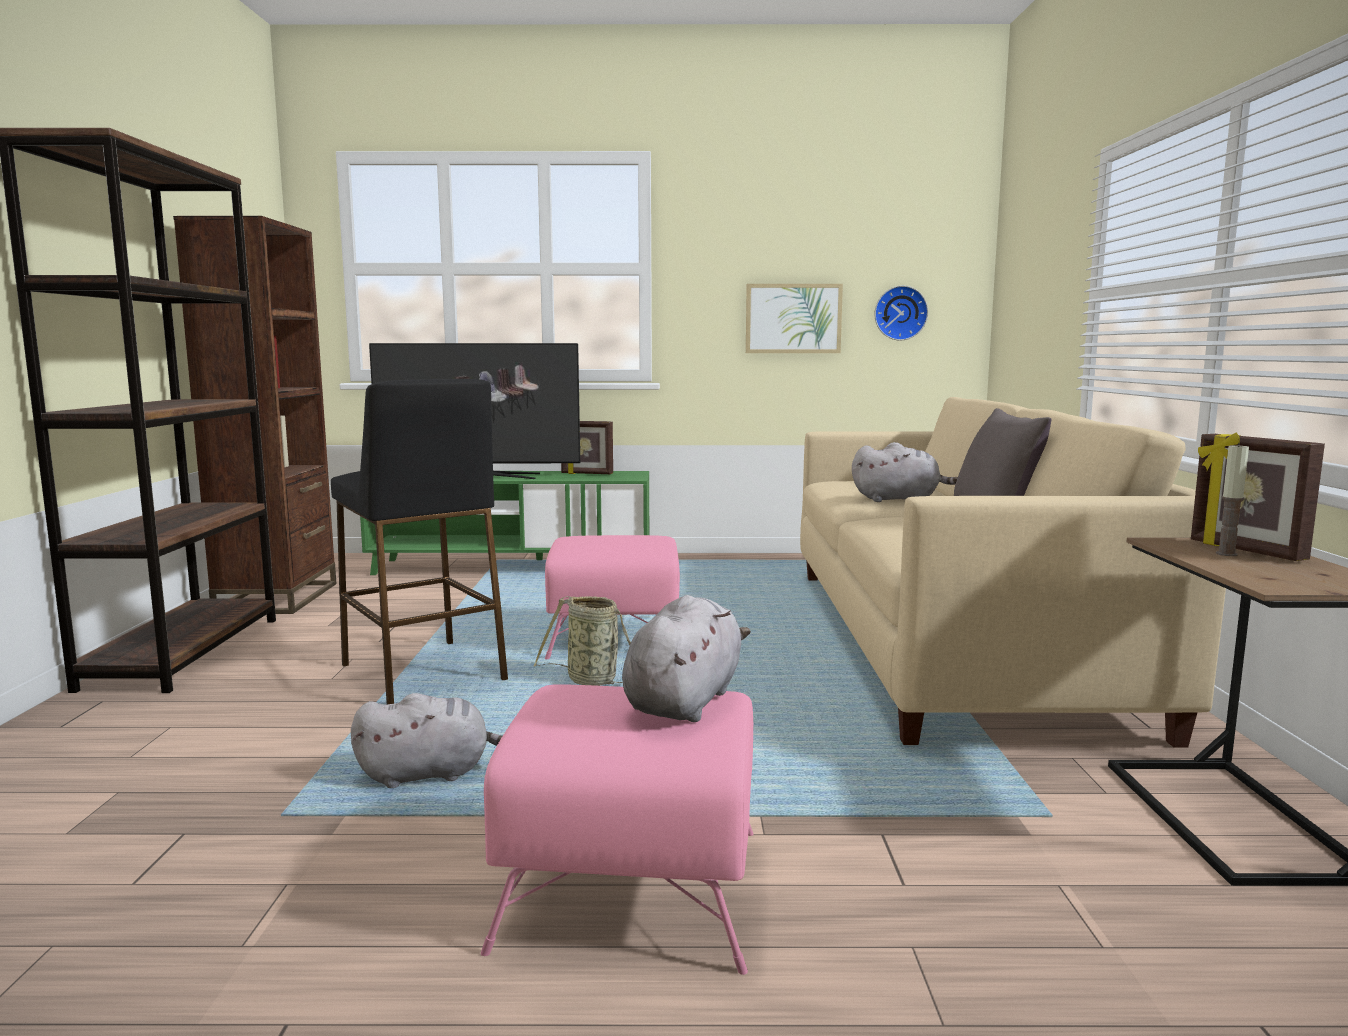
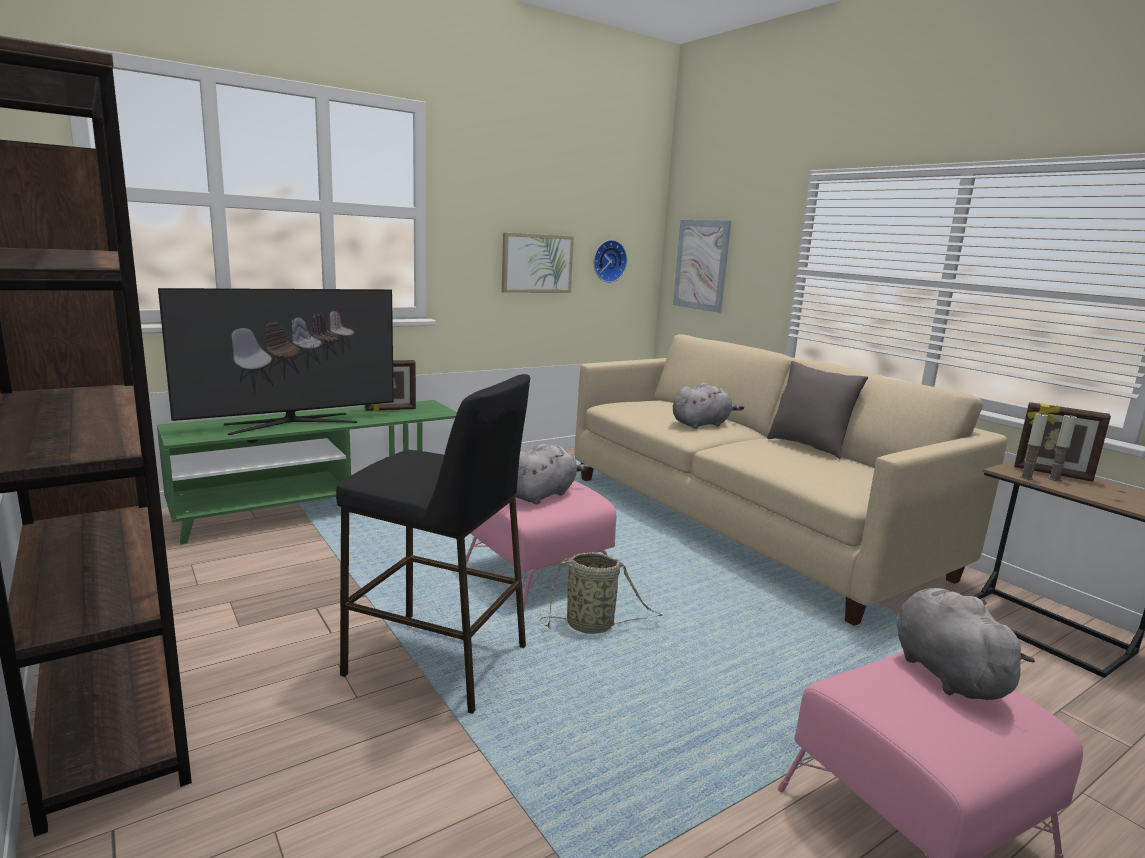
camera: 35 degrees left, 5 degrees up
grey plush toy [351,693,503,788] -> grey plush toy moved to [515,443,590,504]
none -> picture [673,220,731,313]
none -> candle [1020,413,1048,480]

